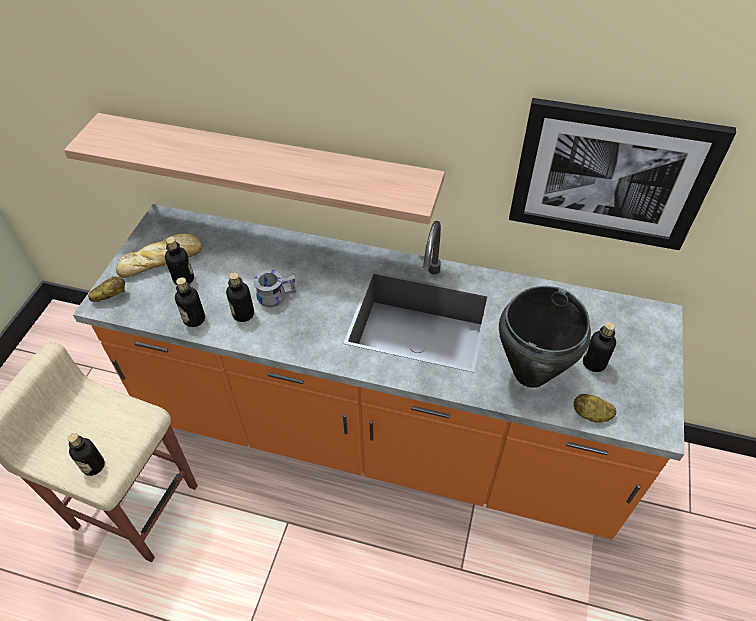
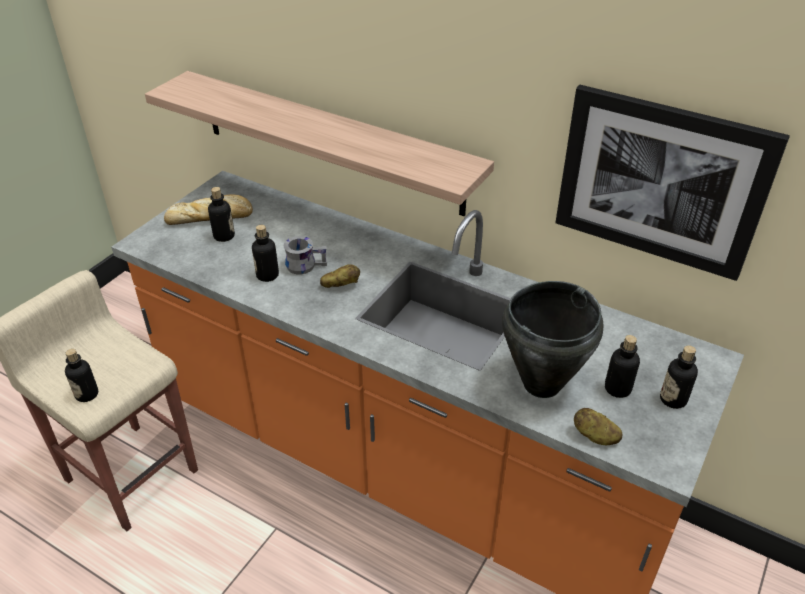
camera: 15 degrees right, 10 degrees down
potato [88,276,125,302] -> potato moved to [320,264,360,288]
bottle [175,277,205,327] -> bottle moved to [660,345,698,409]

